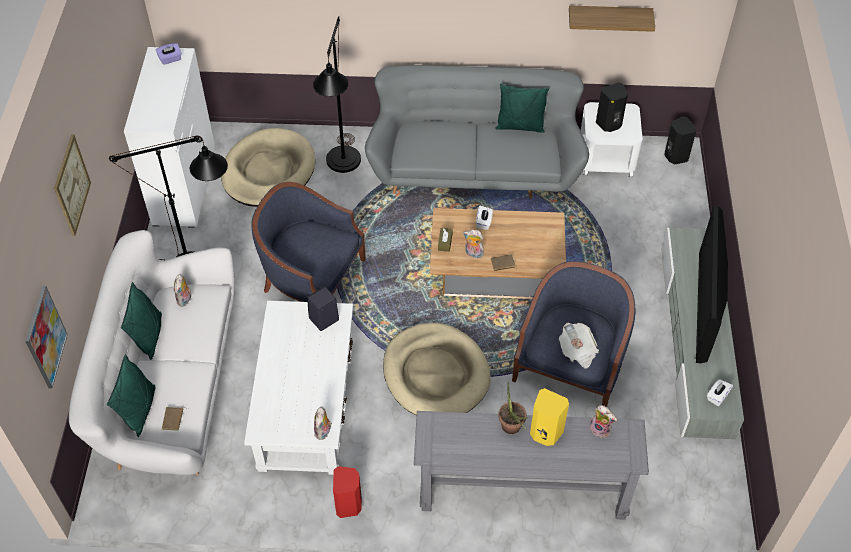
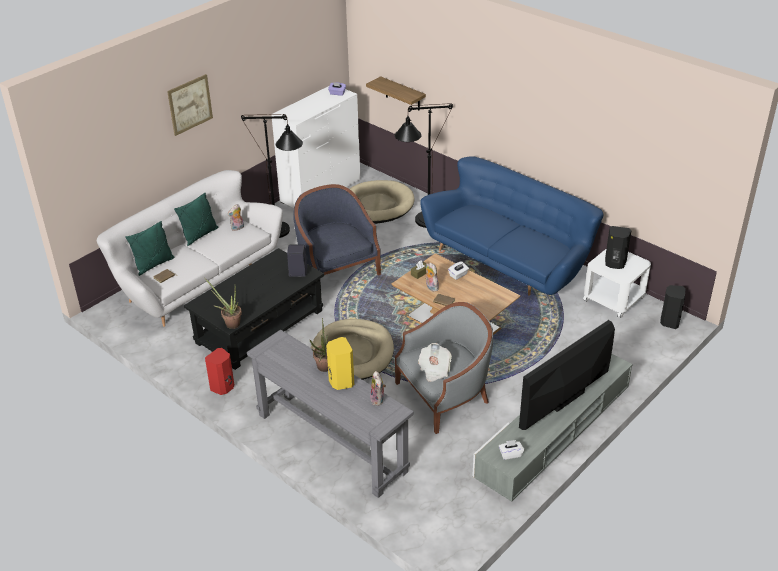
camera: 40 degrees right, 15 degrees down
picture [25,286,68,389] -> none
white coffee table [244,301,353,475] -> black coffee table [184,248,324,370]
plush toy [314,406,332,440] -> potted plant [205,278,242,329]
grey sofa [365,65,589,199] -> blue sofa [420,156,604,295]
green pillow [495,84,549,133] -> none
blue armchair [512,261,635,407] -> grey armchair [395,302,493,434]
shelf [569,6,655,32] -> shelf moved to [366,76,426,111]

